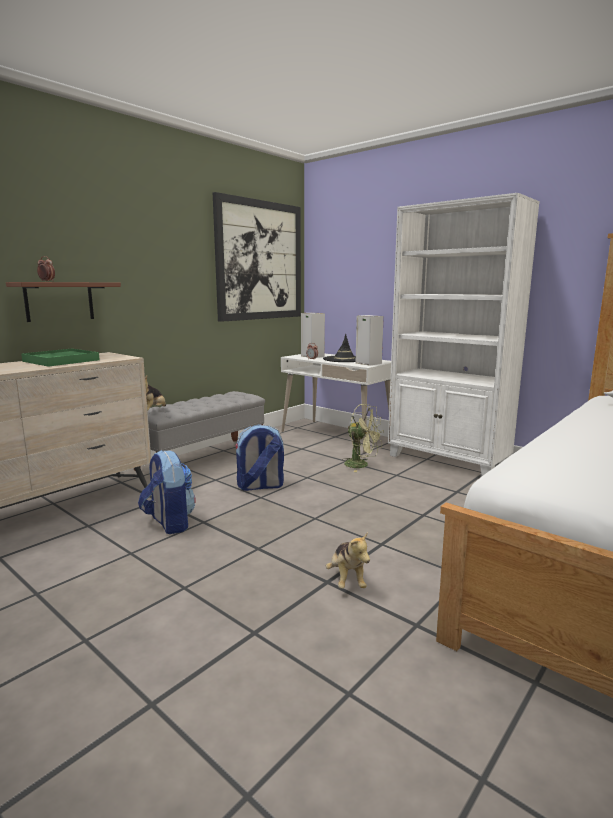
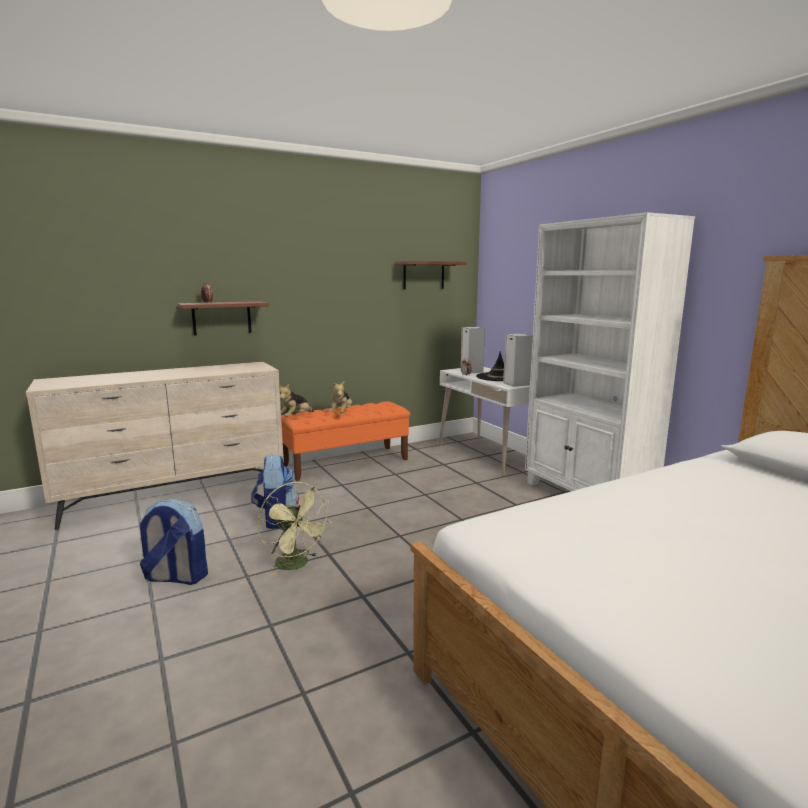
camera: 20 degrees right, 0 degrees up
green tray [21,349,100,367] -> none
grey bench [134,391,265,471] -> orange bench [281,401,410,481]
picture [213,192,301,322] -> brown shelf [394,261,467,289]
backpack [235,424,284,491] -> backpack moved to [139,499,208,585]
plush toy [326,532,370,589] -> plush toy moved to [329,382,352,413]
green fan [343,404,384,472] -> green fan moved to [257,482,332,577]

